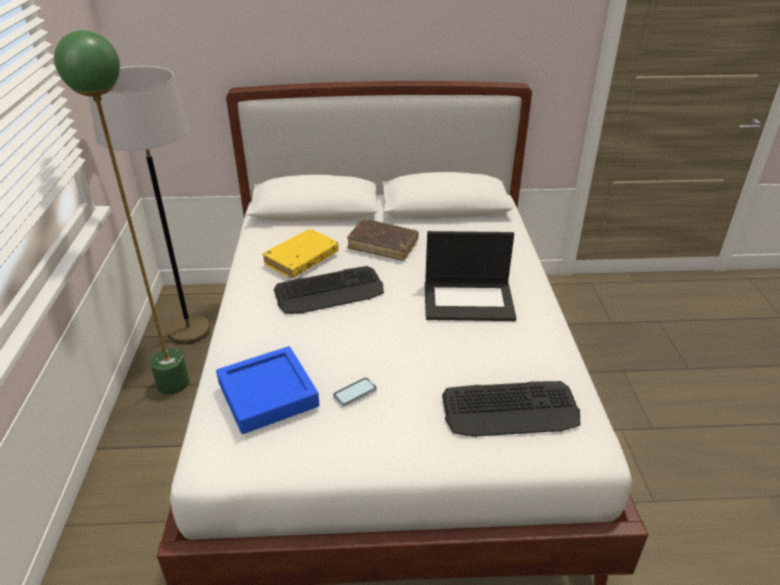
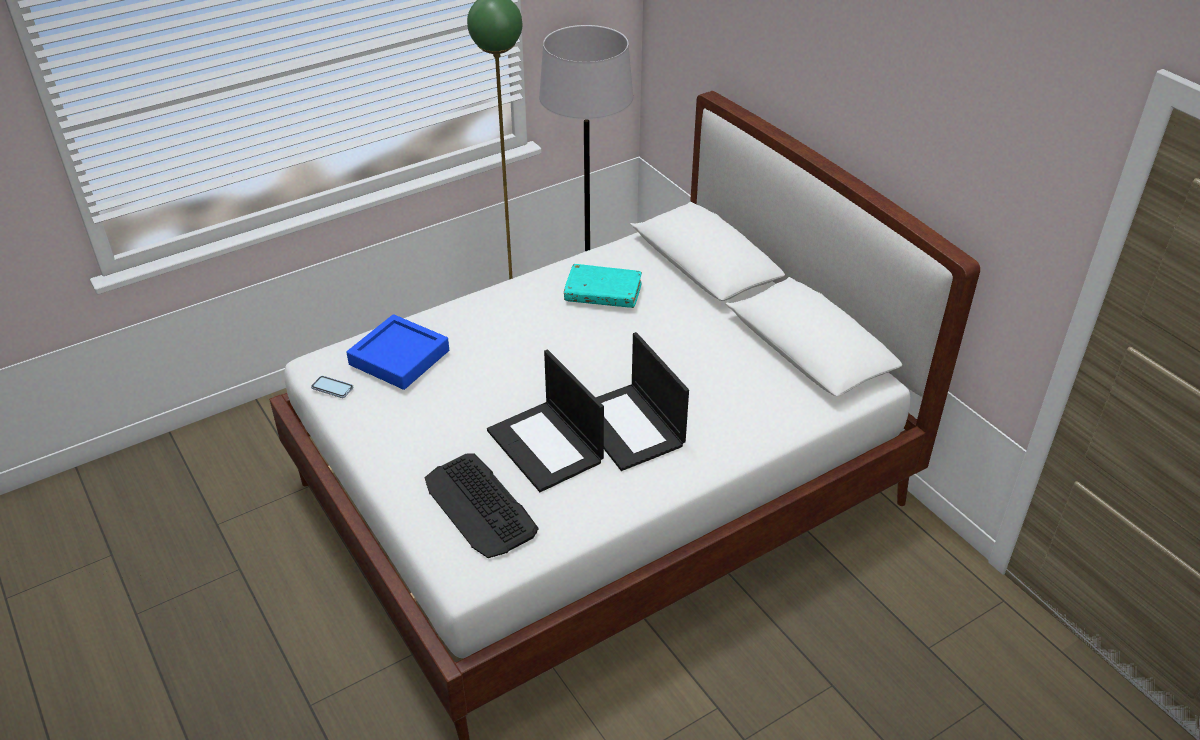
camera: 60 degrees right, 5 degrees up
yellow book [262,229,339,278] -> turquoise book [564,264,642,308]
keyboard [274,266,384,314] -> none
phone [333,377,377,407] -> phone moved to [311,376,353,398]
brown book [347,219,419,261] -> none
none -> laptop [487,349,604,492]

